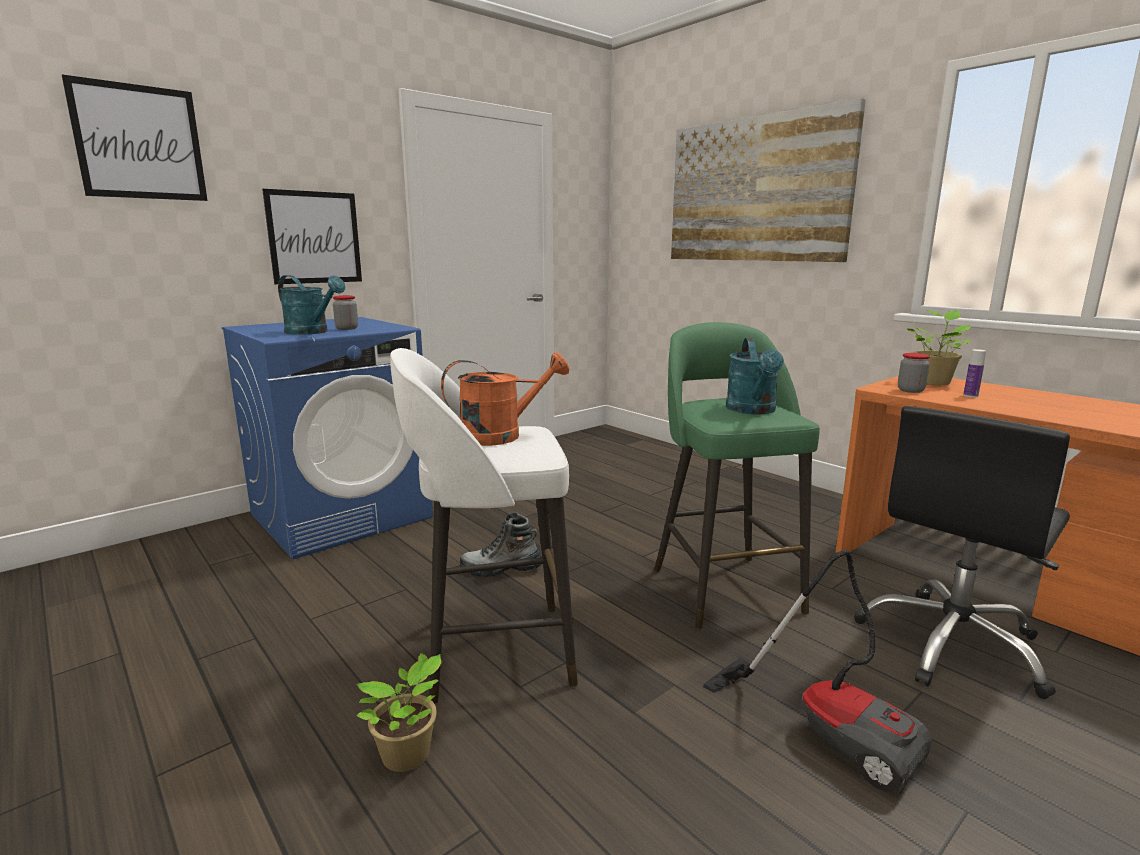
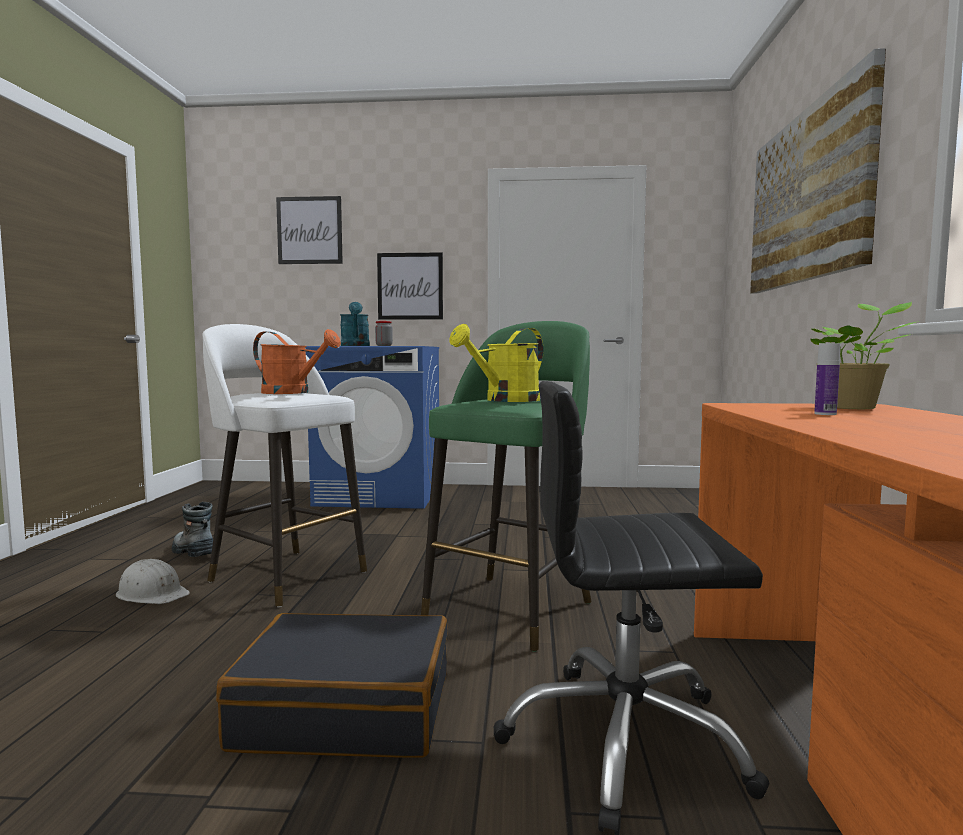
camera: 45 degrees right, 10 degrees down
potted plant [357,653,442,772] -> white hard hat [116,559,190,604]
boot [460,512,542,577] -> boot moved to [172,502,213,557]
vacuum cleaner [703,550,932,794] -> black suitcase [216,613,448,758]
turquoise watering can [726,338,784,414] -> yellow watering can [449,324,543,402]
jar [898,353,930,393] -> none

